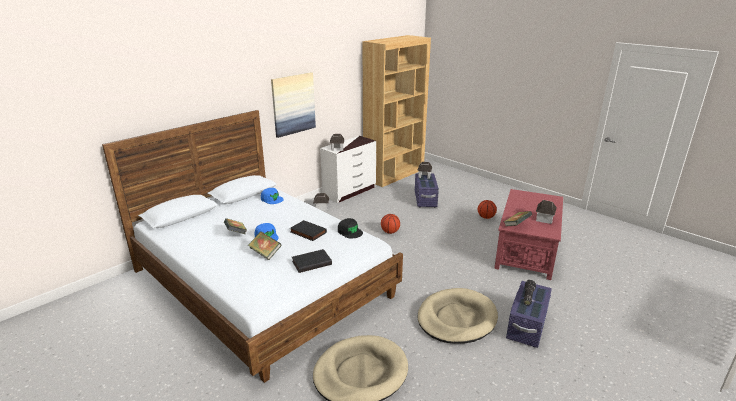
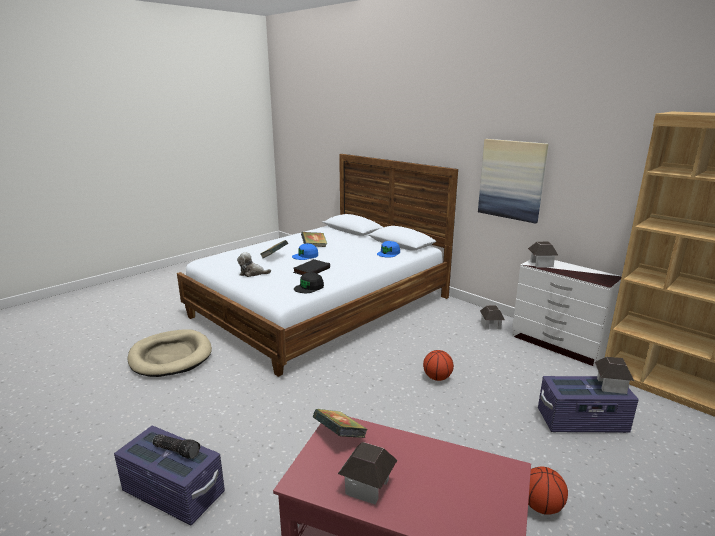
camera: 90 degrees right, 5 degrees down
black book [292,249,332,273] -> plush toy [237,252,271,277]
beige dog bed [418,288,498,344] -> none

